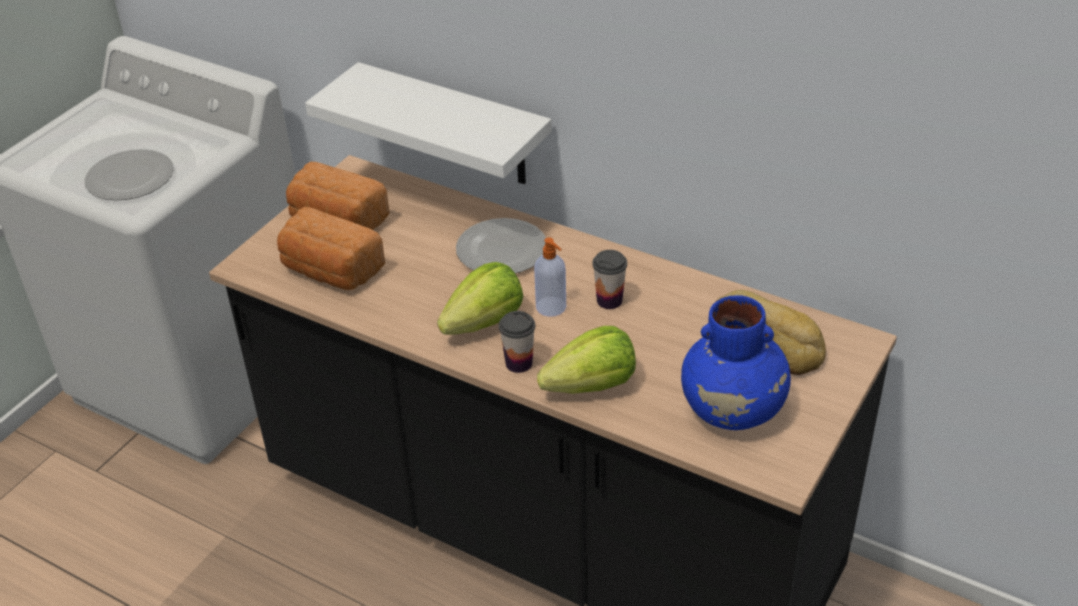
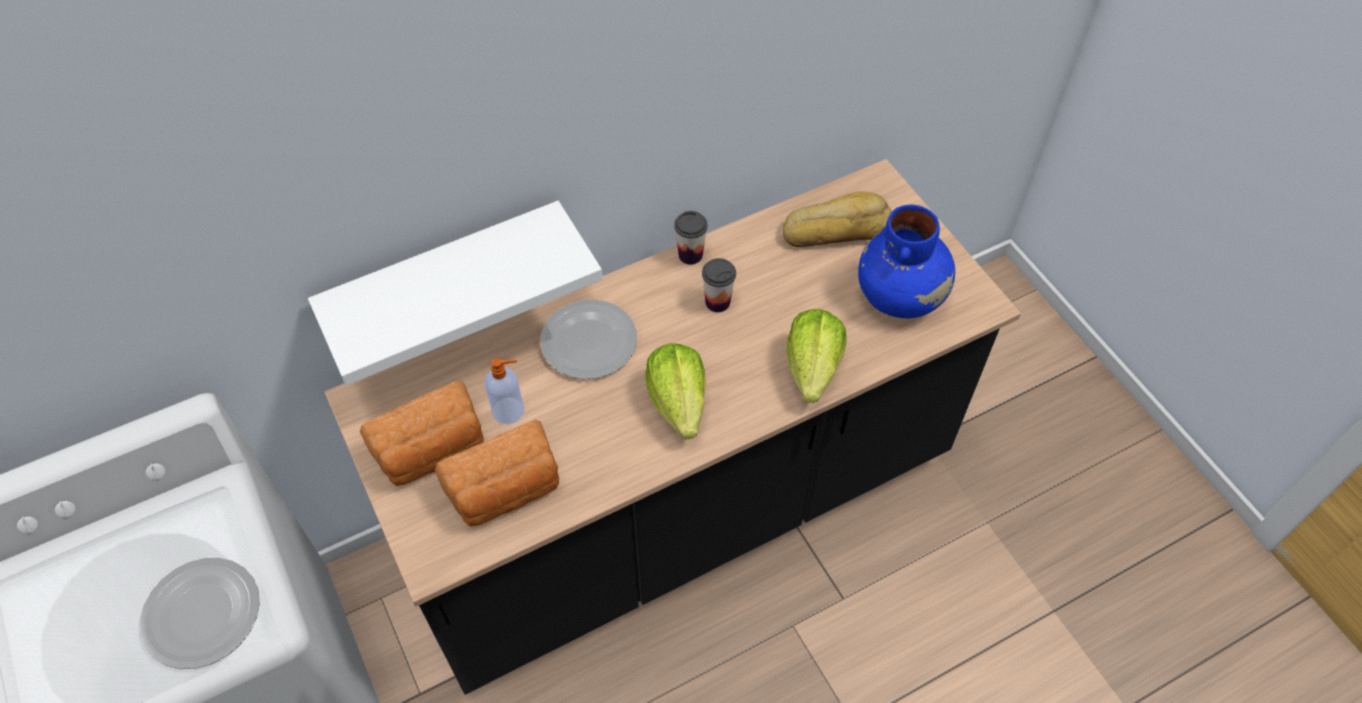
camera: 60 degrees left, 15 degrees up
cup [499,311,535,373] -> cup moved to [674,211,708,265]
soap dispenser [534,237,566,317] -> soap dispenser moved to [485,358,524,424]

